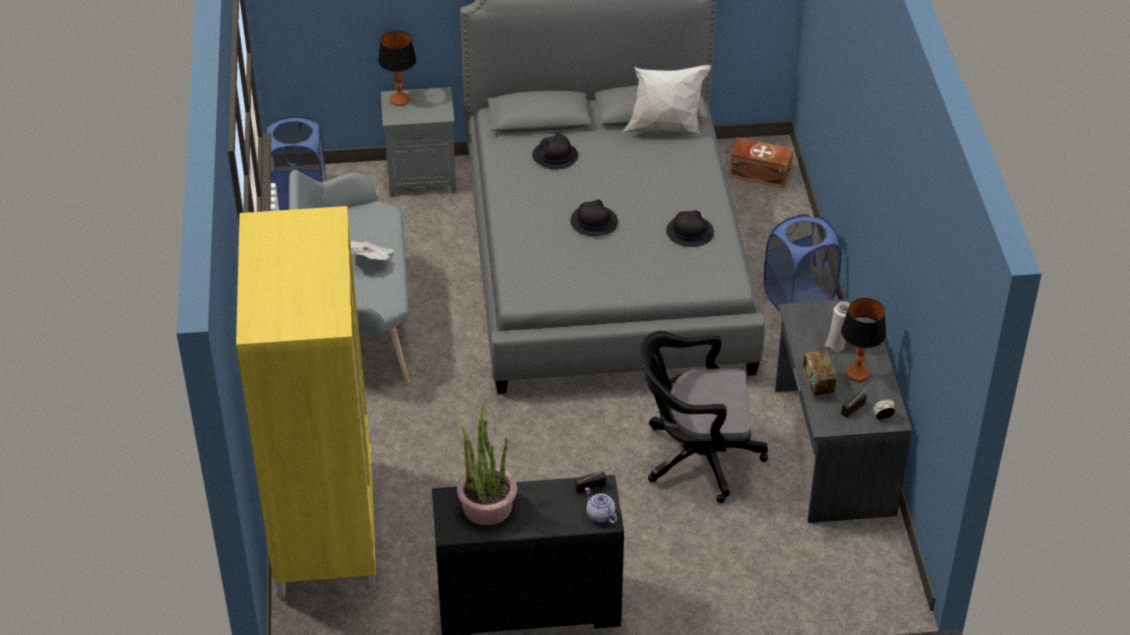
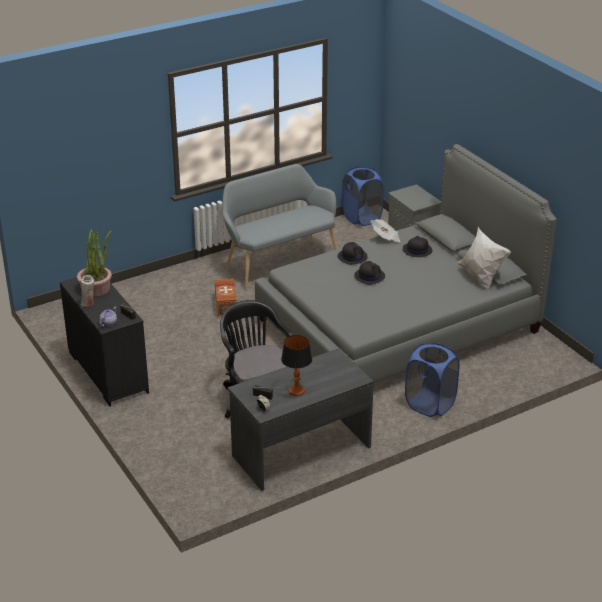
camera: 65 degrees right, 10 degrees down
yellow wardrobe [236,206,376,599] -> none
newspaper [350,240,394,261] -> newspaper moved to [371,219,400,242]
table lamp [378,30,416,106] -> none
black hat [666,210,714,247] -> black hat moved to [338,242,368,265]
brown storage box [729,137,794,188] -> brown storage box moved to [215,279,237,317]
radio [803,350,837,398] -> none
white vase [825,302,850,352] -> white vase moved to [81,275,94,307]

